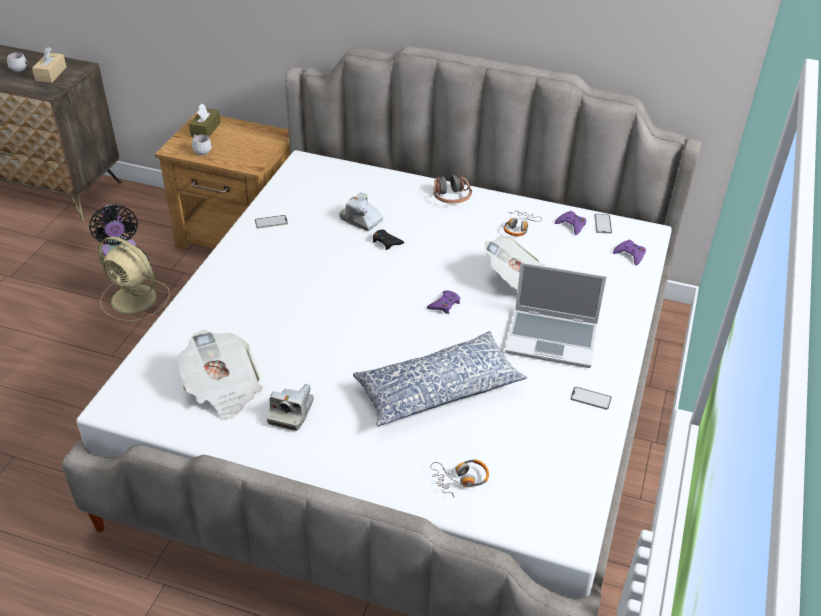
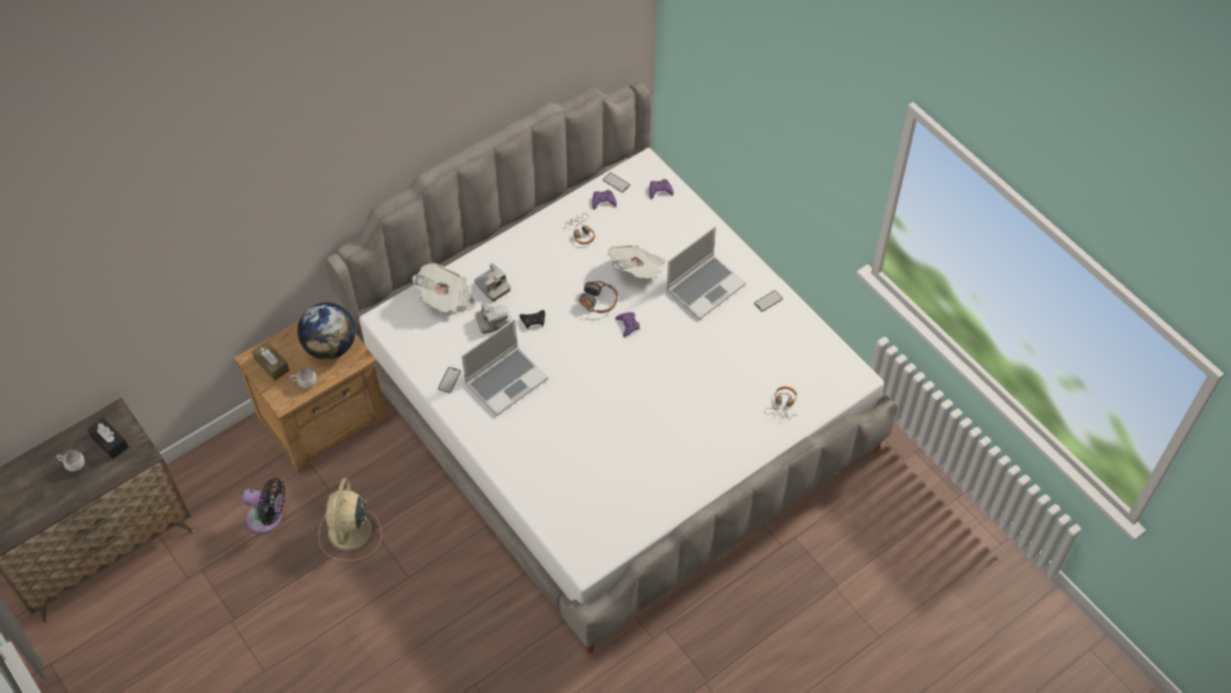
camera: 55 degrees left, 15 degrees up
beige tissue box [32,47,66,83] -> black tissue box [87,418,129,459]
beige fan [98,236,170,322] -> beige fan turned 120 degrees clockwise [318,478,382,561]
newspaper [178,330,263,419] -> newspaper moved to [412,263,475,313]
camera [267,384,314,431] -> camera moved to [474,263,511,302]
pillow [353,331,527,427] -> none
headphones [433,174,472,204] -> headphones moved to [579,281,618,313]
none -> globe [297,303,355,360]
none -> laptop [461,319,548,416]

